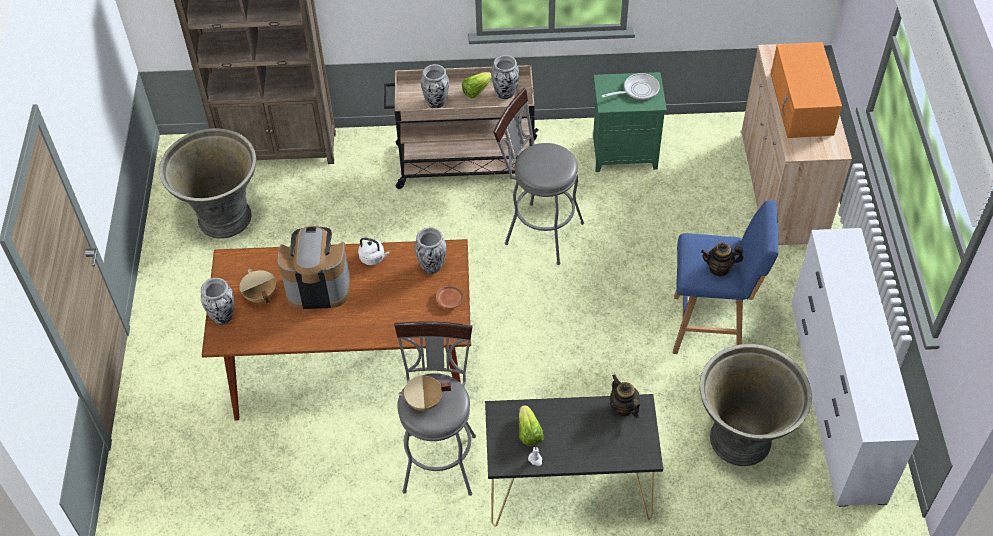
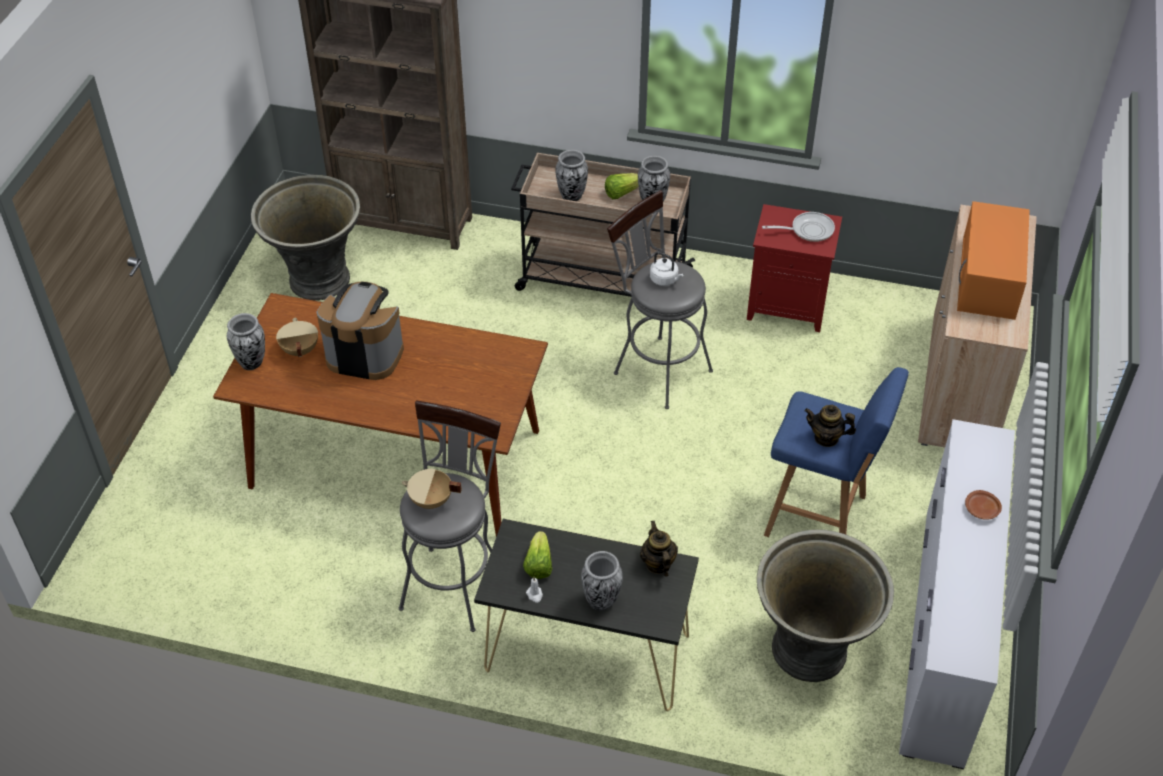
camera: 15 degrees right, 5 degrees down
white kettle [358,238,389,265] -> white kettle moved to [650,252,684,286]
vase [415,227,446,274] -> vase moved to [581,551,623,611]
brown plate [436,285,464,309] -> brown plate moved to [965,490,1002,520]
green nightstand [593,72,667,172] -> red nightstand [747,204,842,332]

